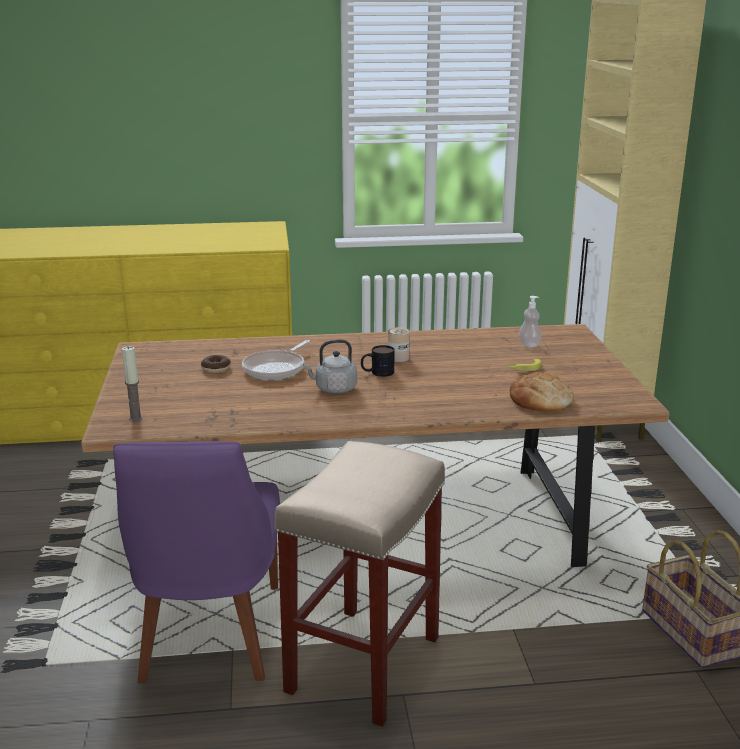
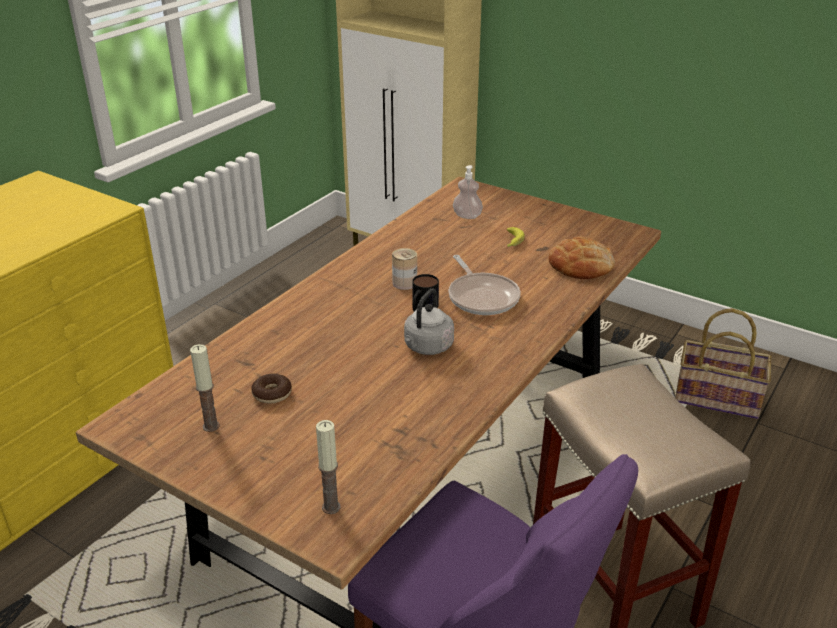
camera: 50 degrees left, 10 degrees up
frying pan [242,340,310,380] -> frying pan moved to [448,255,521,315]
none -> candle [190,344,220,432]

